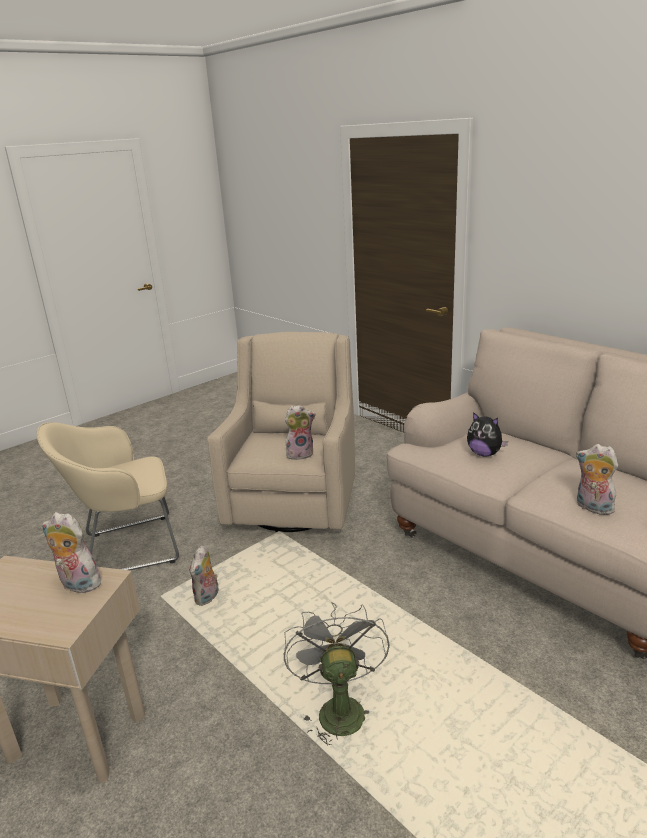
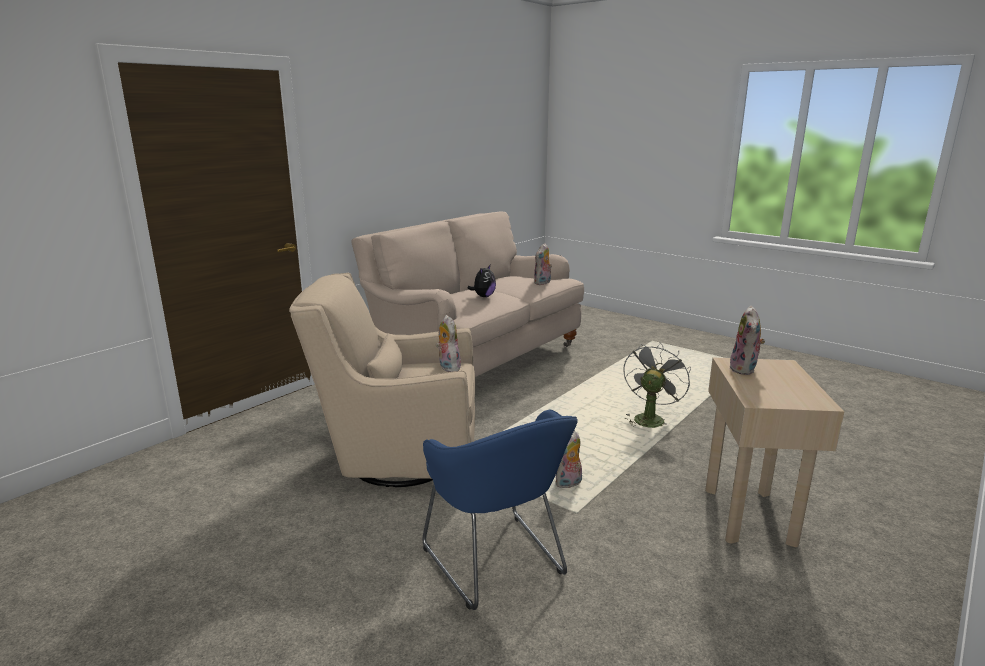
camera: 100 degrees left, 5 degrees down
beige armchair [36,422,179,570] -> blue armchair [423,410,578,610]
plush toy [190,545,219,606] -> plush toy turned 135 degrees clockwise [555,431,582,488]
grey fan [284,603,390,745] -> grey fan turned 135 degrees clockwise [623,343,691,428]

